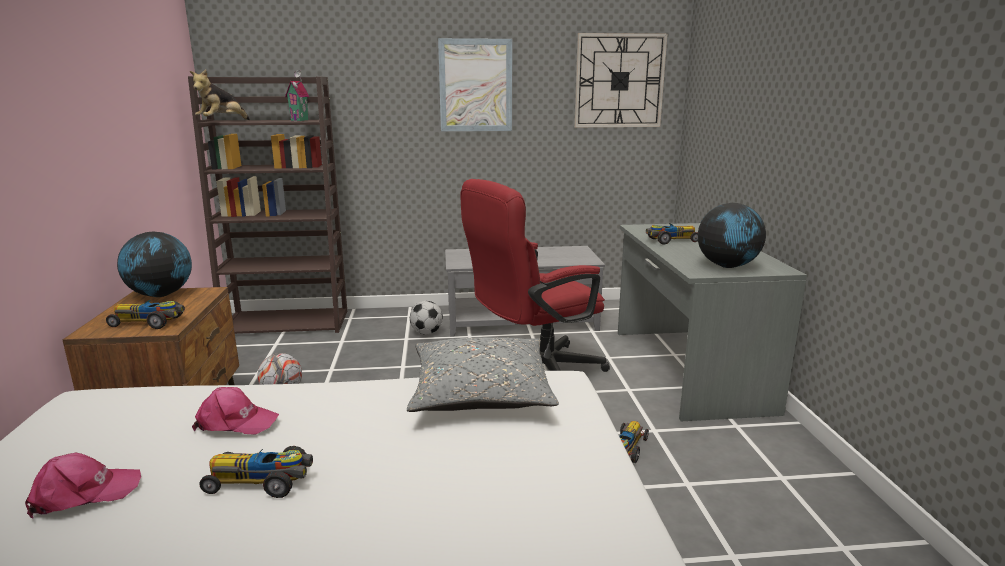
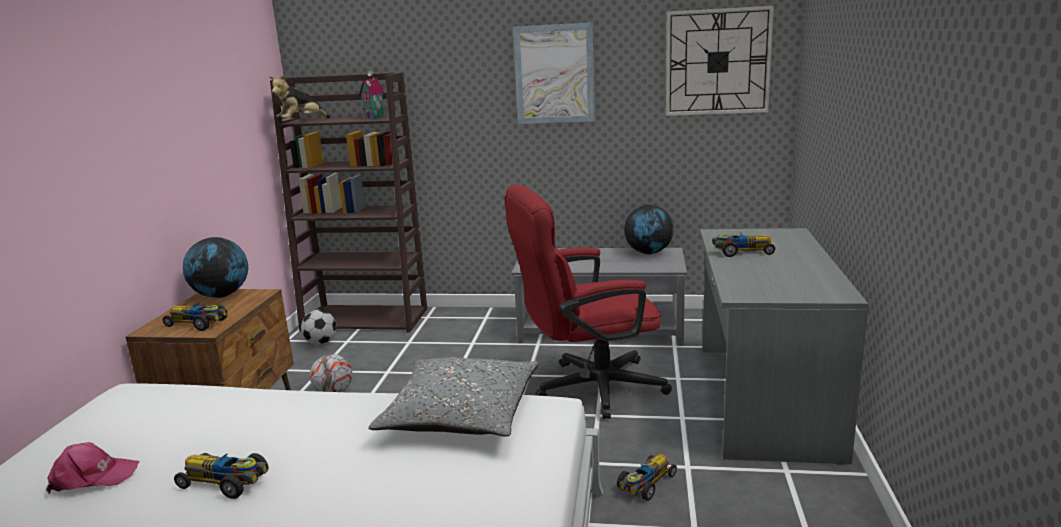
camera: 15 degrees right, 0 degrees up
pink cap [192,387,279,435] -> none
football [410,301,443,335] -> football moved to [301,310,337,345]
globe [698,203,766,268] -> globe moved to [624,205,674,254]

